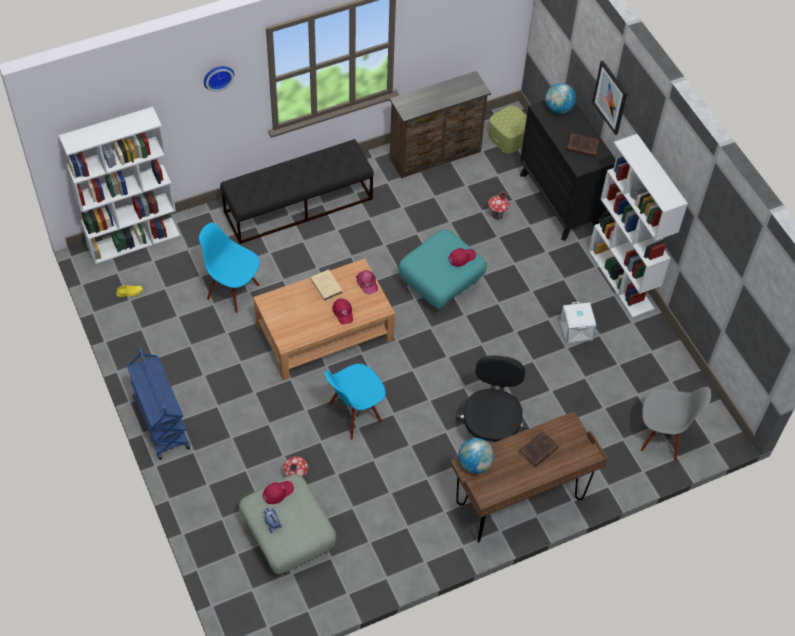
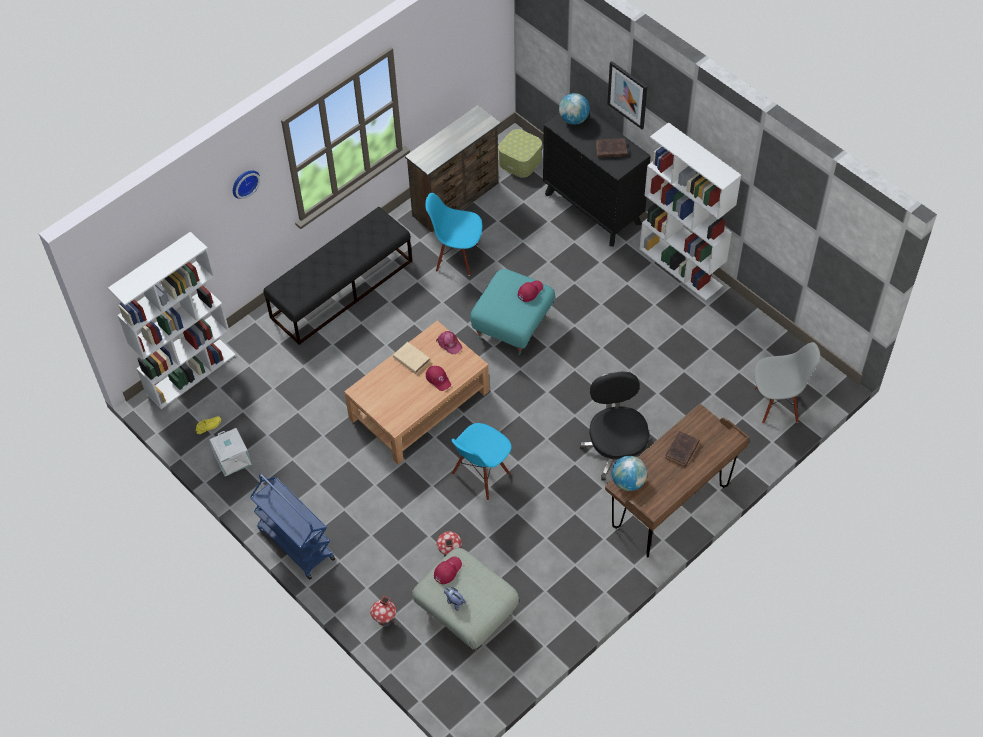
camera: 15 degrees left, 0 degrees up
blue chair [199,223,260,313] -> blue chair moved to [425,193,482,276]
toy house [488,191,510,220] -> toy house moved to [370,595,396,627]
white storage box [560,302,596,344] -> white storage box moved to [209,428,252,476]

